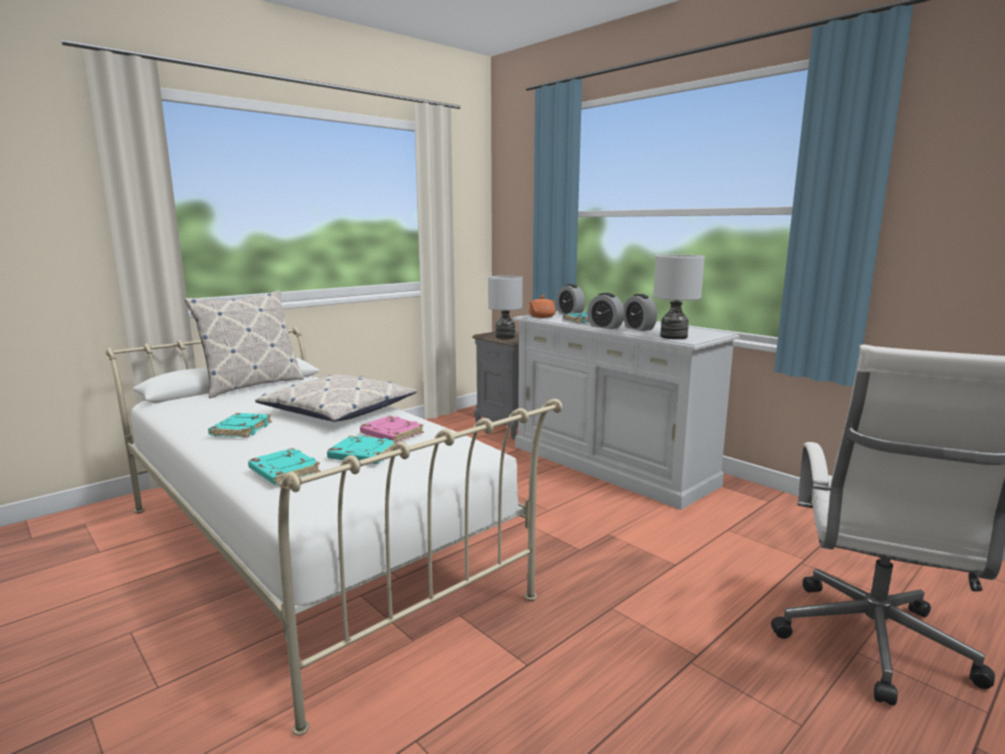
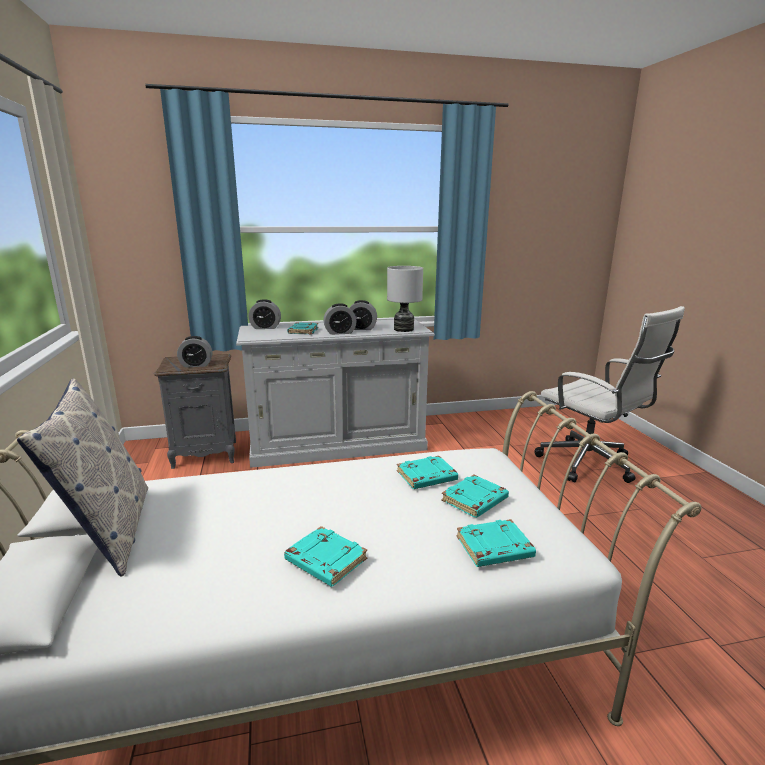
camera: 60 degrees left, 5 degrees up
pillow [255,375,417,422] -> none
pink book [360,416,424,443] -> turquoise book [397,456,458,489]
grey table lamp [488,276,523,339] -> alarm clock [177,336,212,368]
orange teapot [528,296,556,318] -> none

